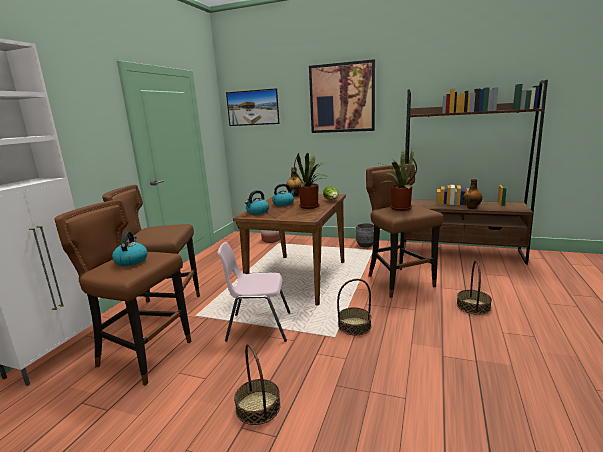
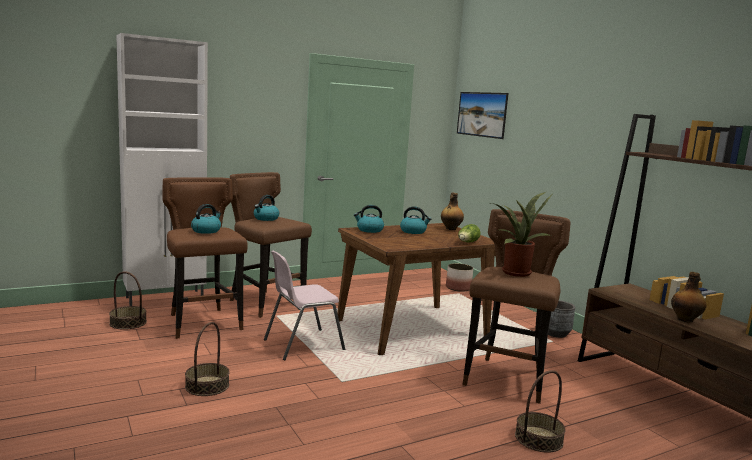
camera: 40 degrees right, 5 degrees down
pink chair [217,242,290,342] -> pink chair turned 75 degrees counterclockwise [264,251,345,360]
potted plant [294,153,329,209] -> none
picture [309,59,375,133] -> none
basket [337,279,371,335] -> basket moved to [109,271,147,330]
none -> kettle [254,195,279,221]

